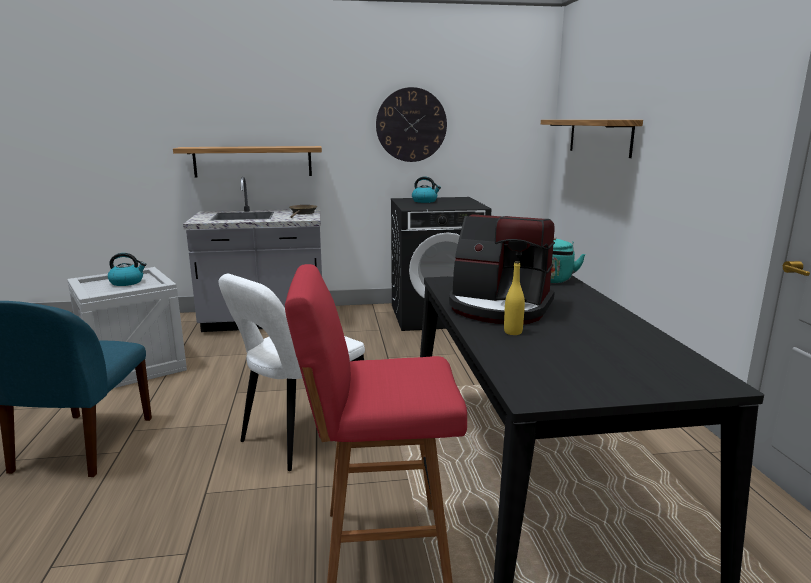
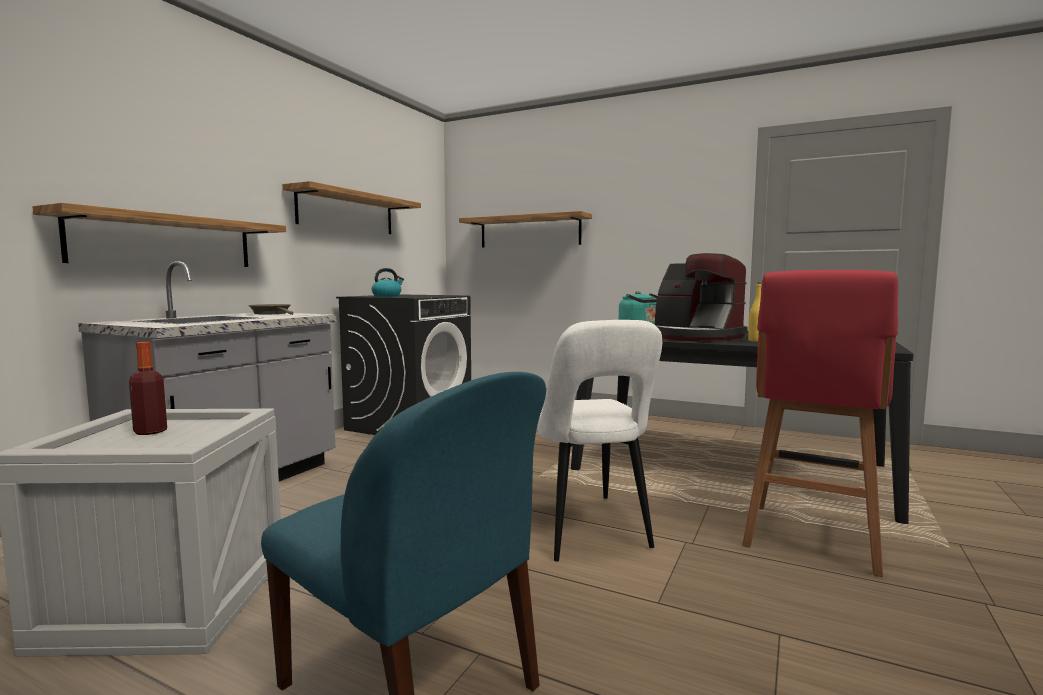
camera: 55 degrees left, 10 degrees down
kettle [108,253,146,286] -> bottle [129,342,167,435]
wall clock [376,87,447,162] -> shelf [282,181,421,234]
coffee machine [449,214,555,324] -> coffee machine turned 75 degrees clockwise [654,253,748,342]

